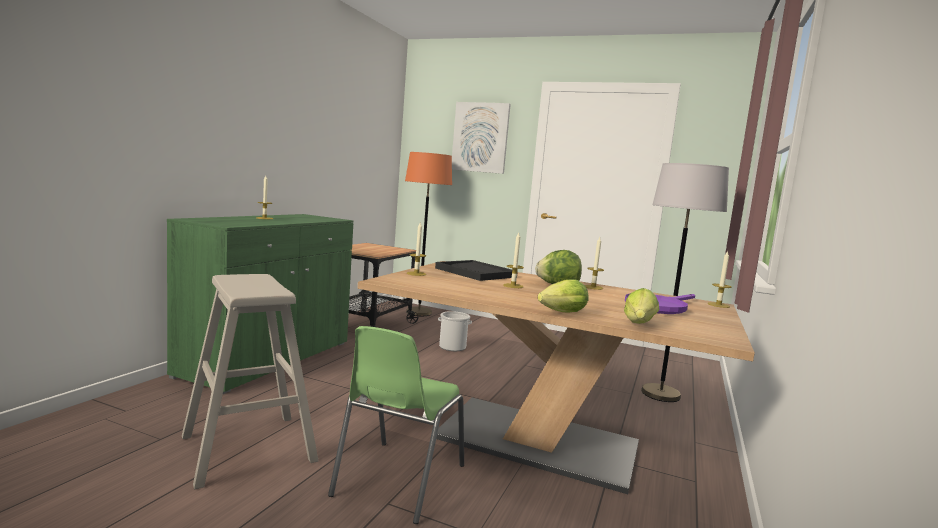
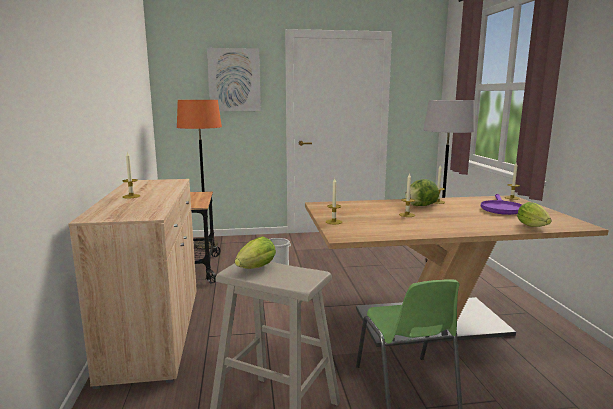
camera: 30 degrees left, 5 degrees up
green cabinet [167,214,354,394] -> beige cabinet [68,179,197,389]
black tray [435,260,518,281] -> none
lettuce [538,279,588,313] -> lettuce moved to [235,236,276,269]

